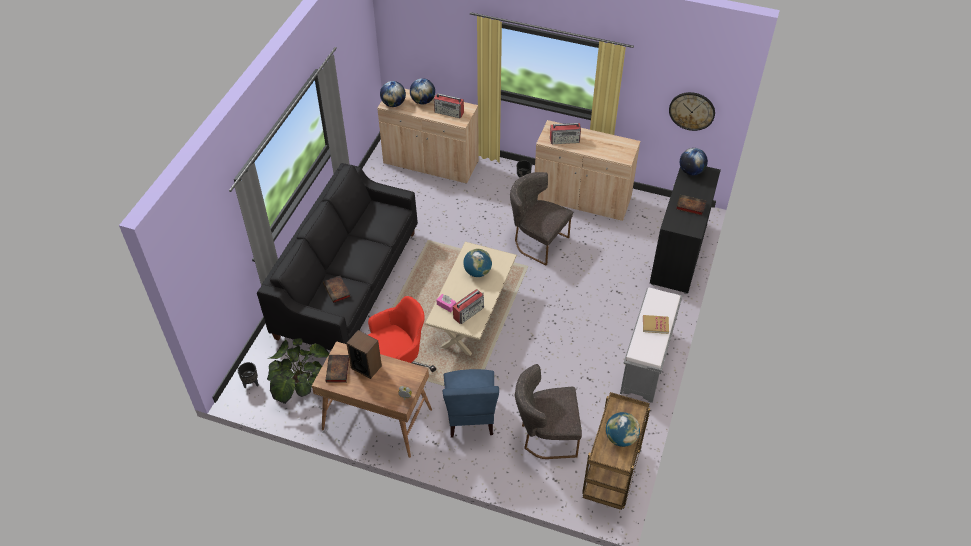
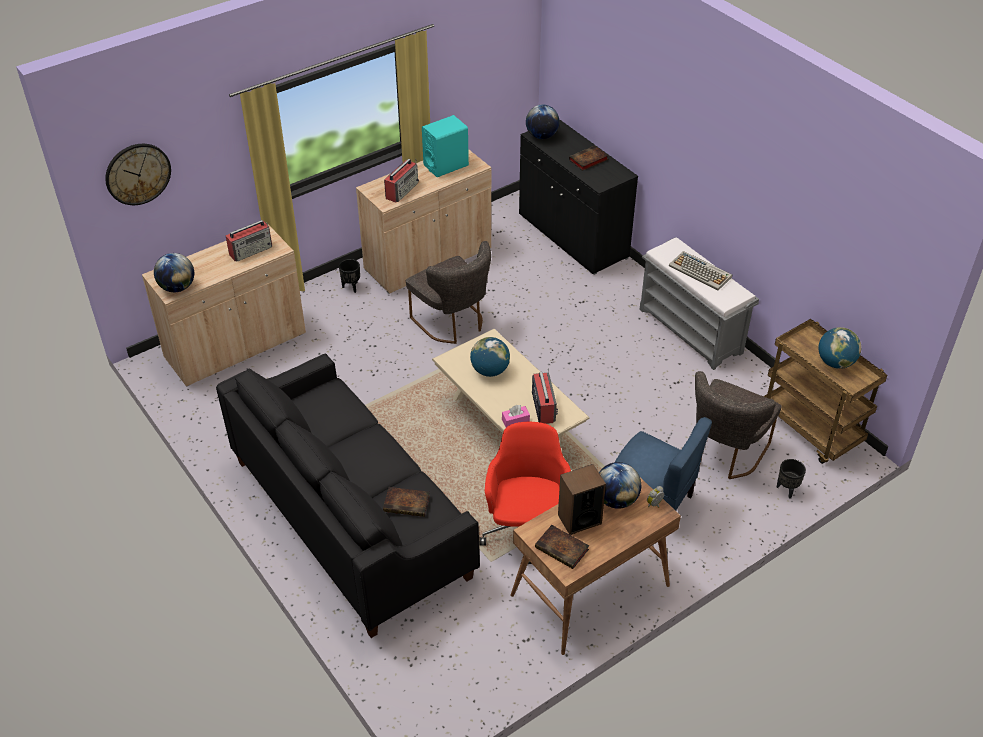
camera: 55 degrees left, 5 degrees down
black planter [238,362,259,388] -> black planter moved to [776,459,806,499]
potted plant [267,338,330,404] -> none
globe [410,78,435,104] -> globe moved to [599,462,641,509]
grey chair [510,172,573,266] -> grey chair turned 105 degrees counterclockwise [406,241,491,344]
book [643,315,669,334] -> keyboard [669,251,732,290]
wall clock [669,92,715,131] -> wall clock moved to [105,144,171,205]
none -> turquoise speaker [422,115,469,177]

